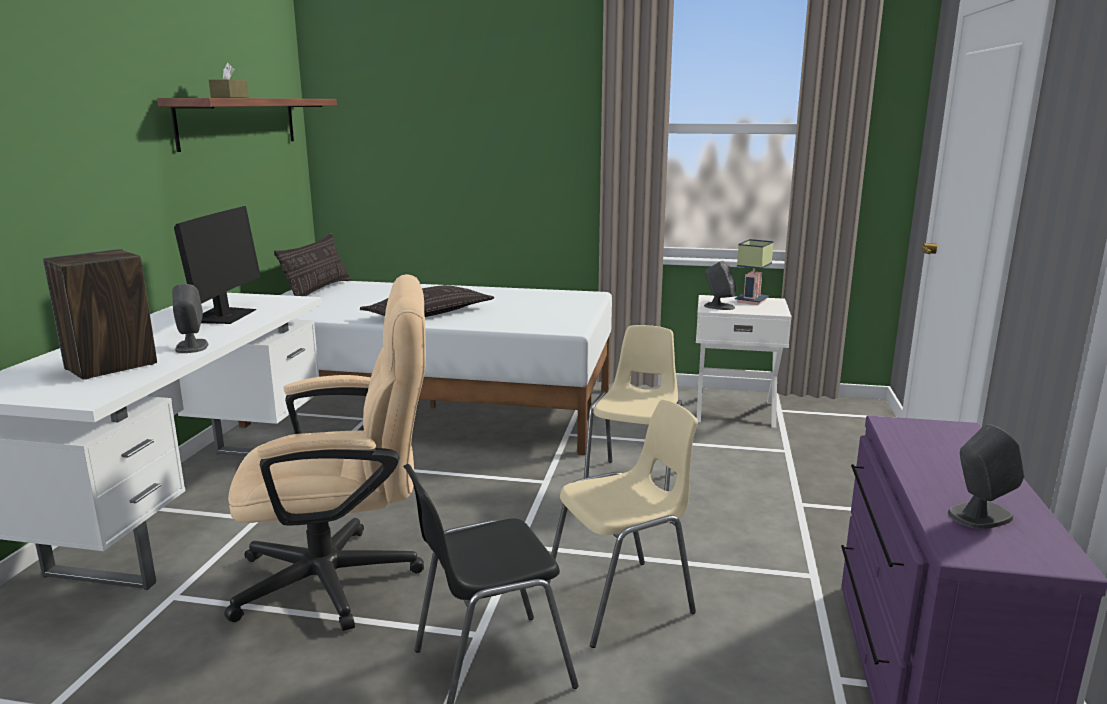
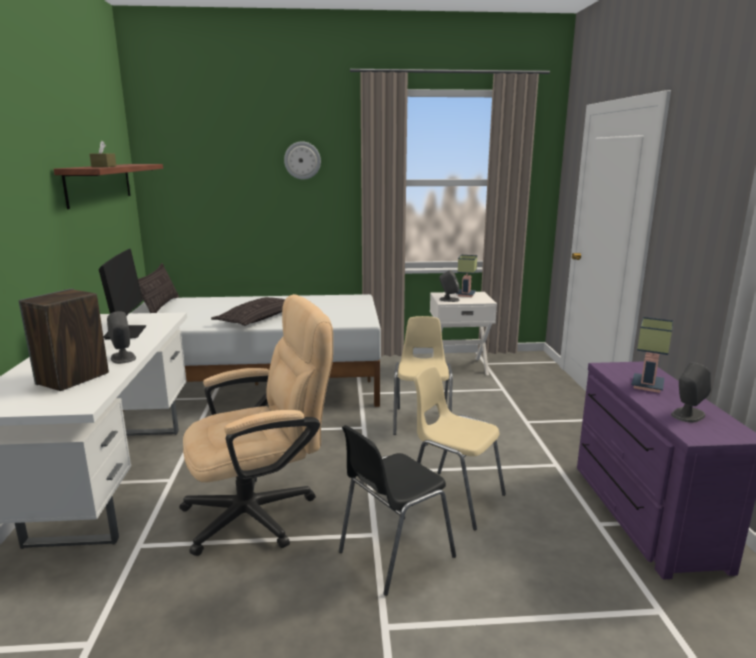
camera: 15 degrees left, 0 degrees up
beige chair [547,399,698,648] -> beige chair turned 105 degrees counterclockwise [414,366,506,530]
none -> wall clock [284,141,321,180]
none -> table lamp [632,317,673,393]

